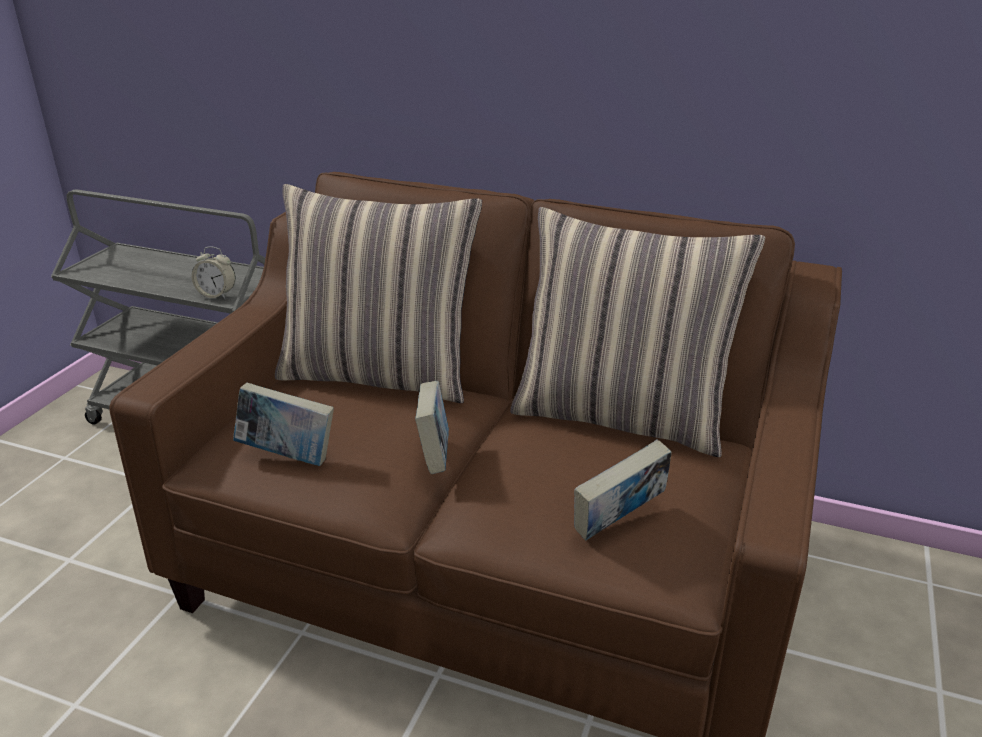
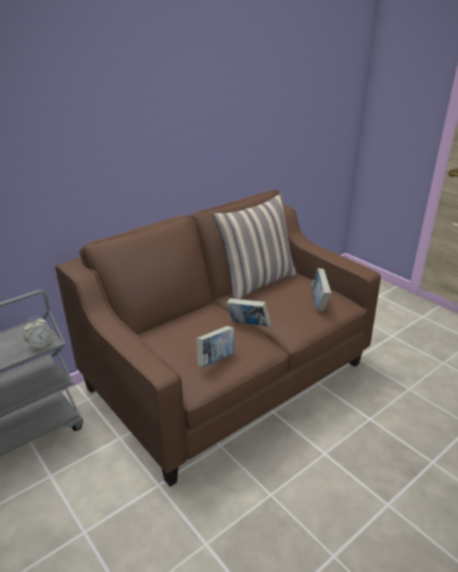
camera: 60 degrees left, 0 degrees up
pillow [275,184,482,403] -> none

